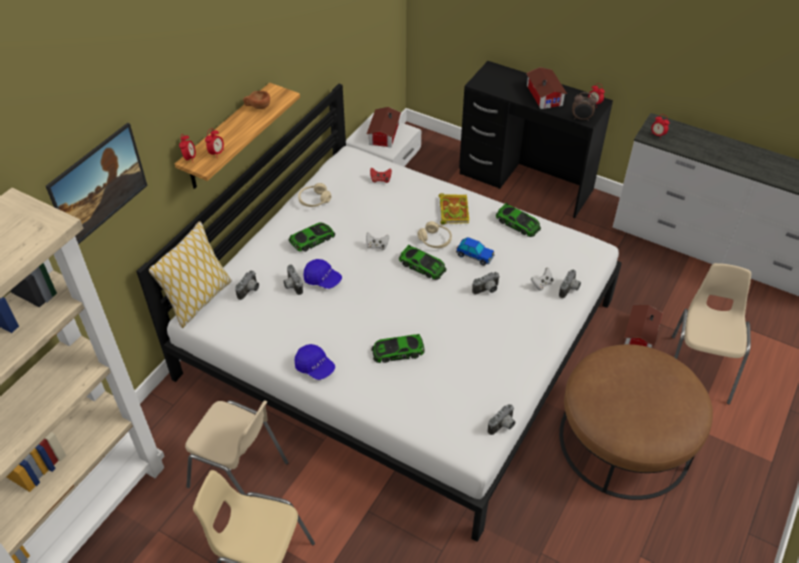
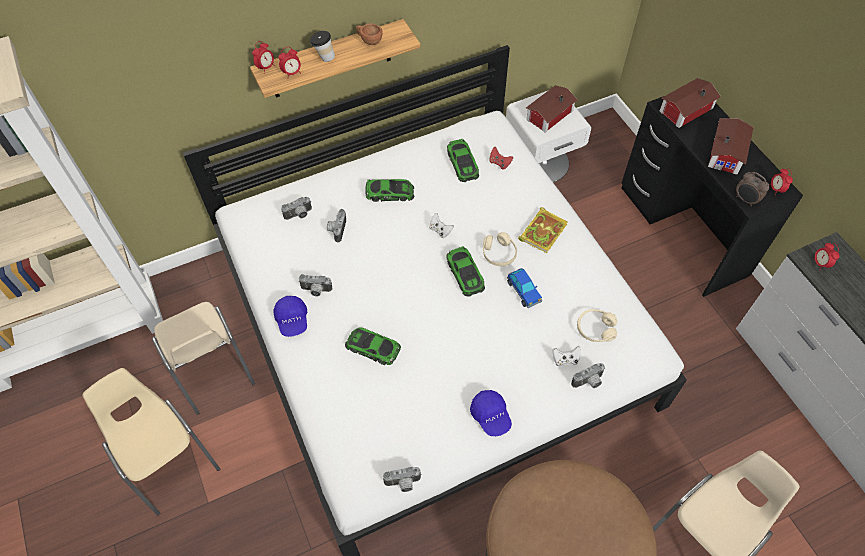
camera: 35 degrees right, 10 degrees up
picture [46,123,147,244] -> none
pillow [149,221,232,328] -> none
beige headphones [298,183,331,207] -> beige headphones moved to [577,309,617,342]
blue cap [304,259,342,289] -> blue cap moved to [470,390,512,436]
camera [472,272,500,294] -> camera moved to [298,274,332,296]
toy car [496,203,541,237] -> toy car moved to [447,139,479,182]
toy house [624,305,662,348] -> toy house moved to [659,78,721,128]
none -> cup [310,31,335,62]

